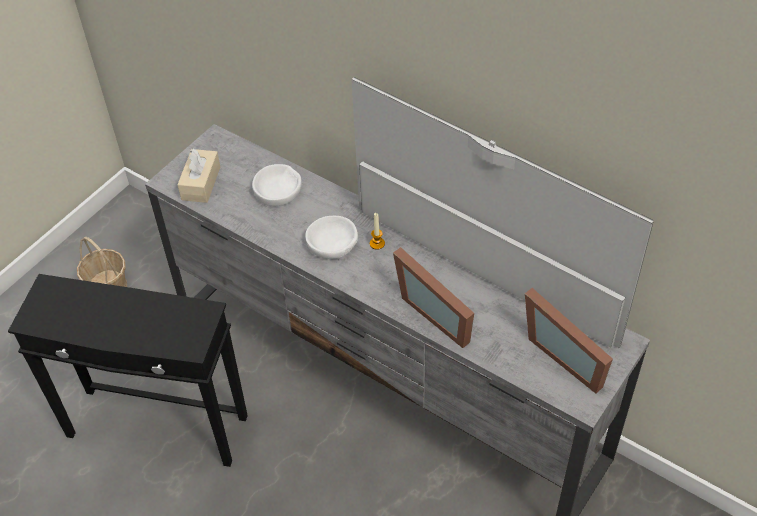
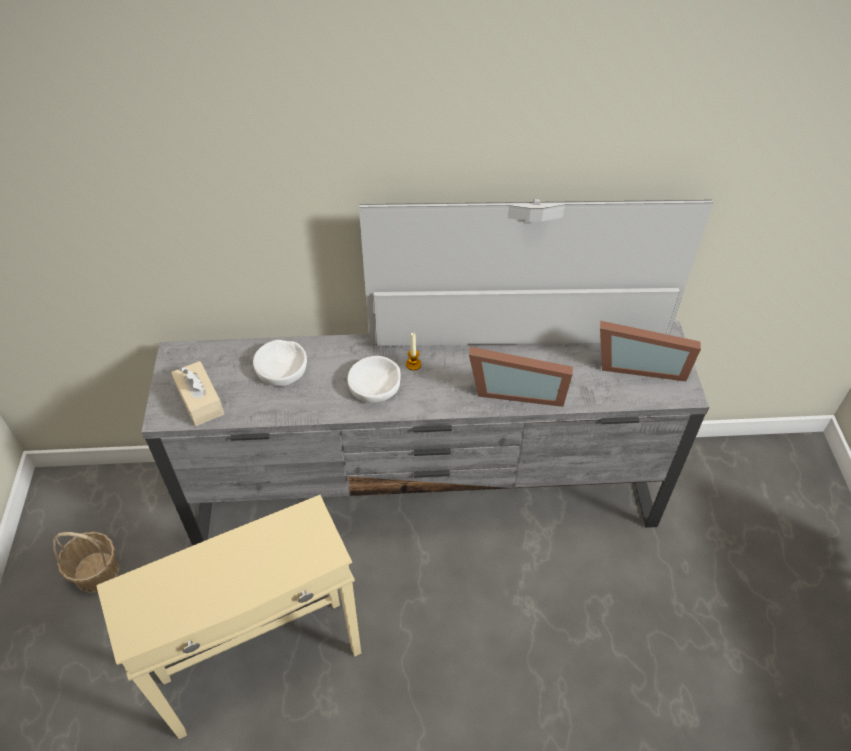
camera: 40 degrees left, 0 degrees up
black side table [8,274,248,467] -> beige side table [96,495,361,739]

